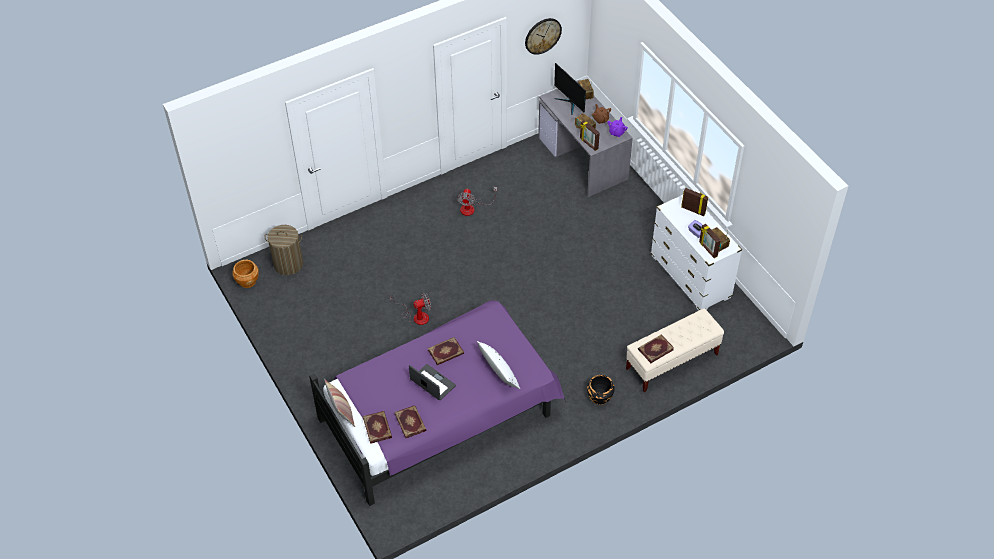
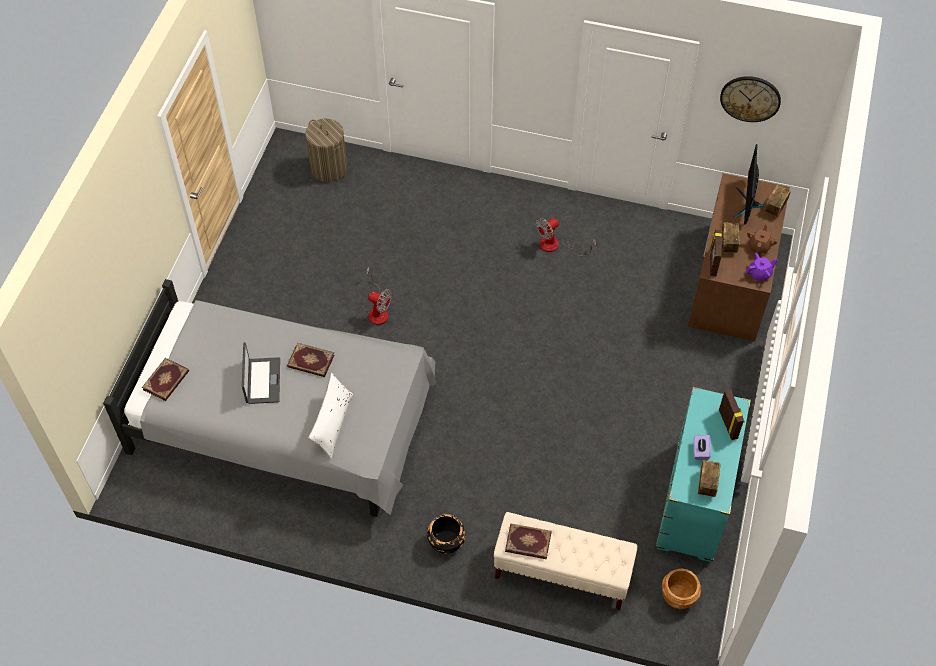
camera: 45 degrees right, 5 degrees up
brown planter [232,260,259,288] -> brown planter moved to [662,569,701,609]
purple bed [309,300,566,506] -> grey bed [103,279,436,517]
pillow [324,379,355,427] -> none
book [394,405,426,438] -> none
grey desk [538,80,633,197] -> brown desk [688,173,790,341]
white dresser [651,195,742,311] -> turquoise dresser [656,387,751,562]
picture frame [699,224,721,258] -> none

